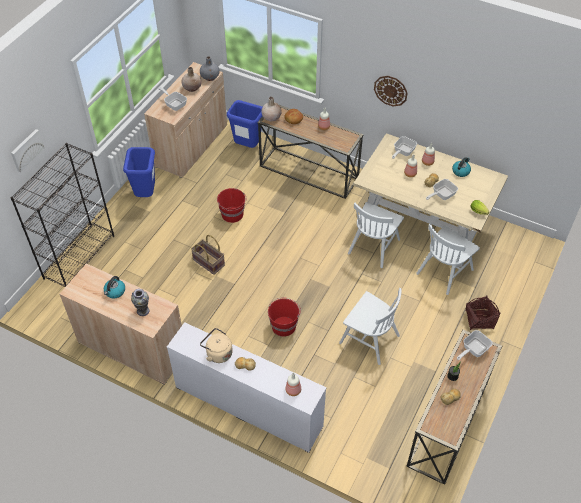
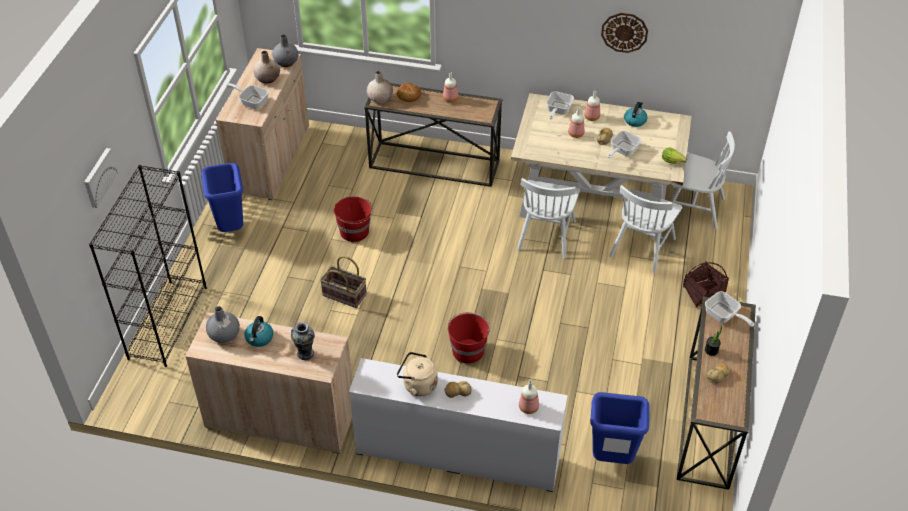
camera: 15 degrees left, 5 degrees down
blue trash can [227,100,262,148] -> blue trash can moved to [590,392,650,464]
white chair [339,288,401,365] -> white chair moved to [671,132,735,230]
wall clock [374,76,408,107] -> wall clock moved to [601,13,648,53]
frying pan [457,330,493,360] -> frying pan turned 75 degrees counterclockwise [705,291,754,327]
none -> grey vase [206,306,240,343]

